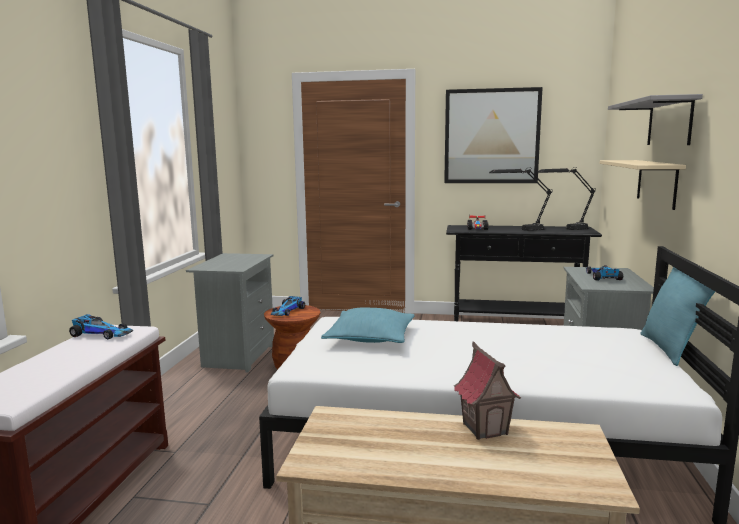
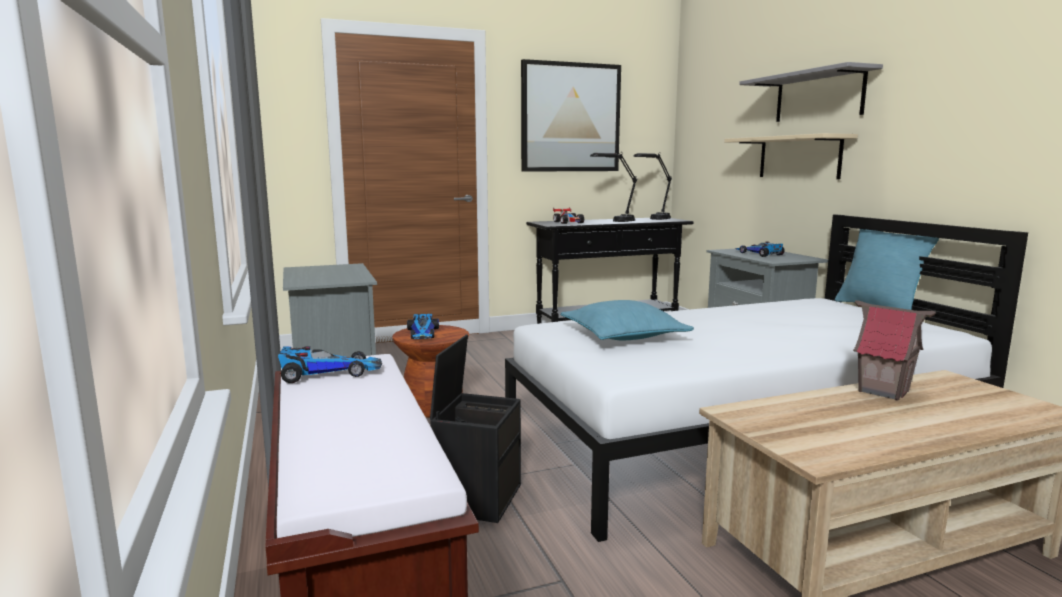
camera: 30 degrees left, 0 degrees up
none -> black storage box [430,334,521,523]

